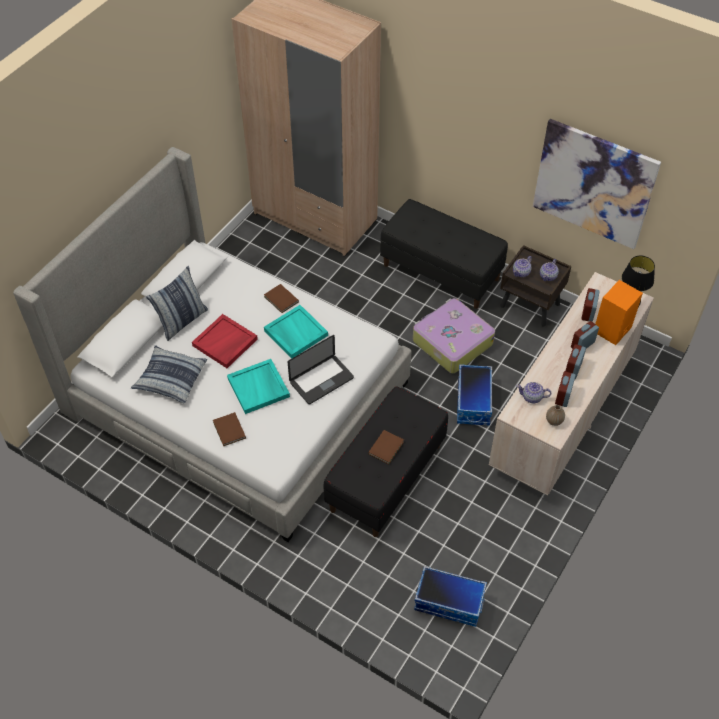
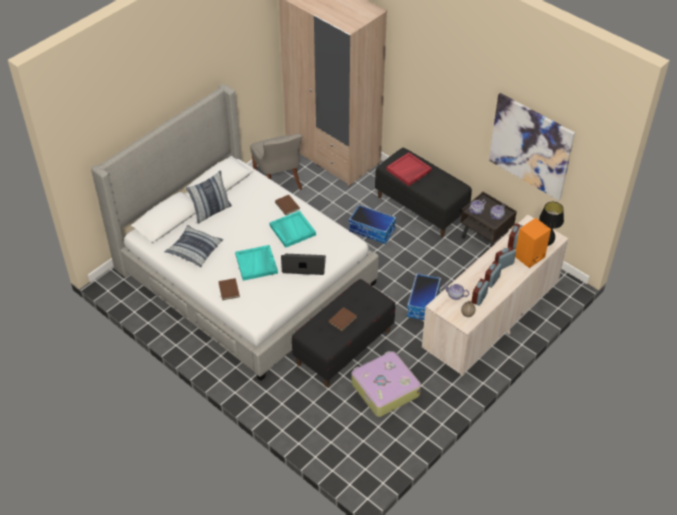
camera: 10 degrees right, 5 degrees down
red tray [192,314,258,368] -> red tray moved to [386,152,432,186]
laptop [288,335,354,404] -> laptop turned 150 degrees counterclockwise [281,254,326,275]
suitcase [413,298,495,373] -> suitcase moved to [351,351,421,417]
storage box [414,566,487,627] -> storage box moved to [349,204,396,244]
none -> grey chair [250,134,302,190]

